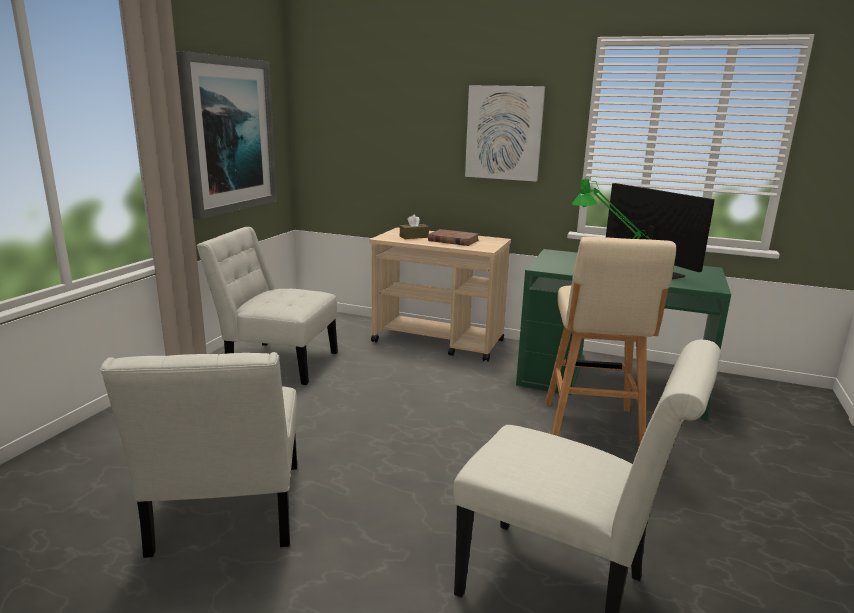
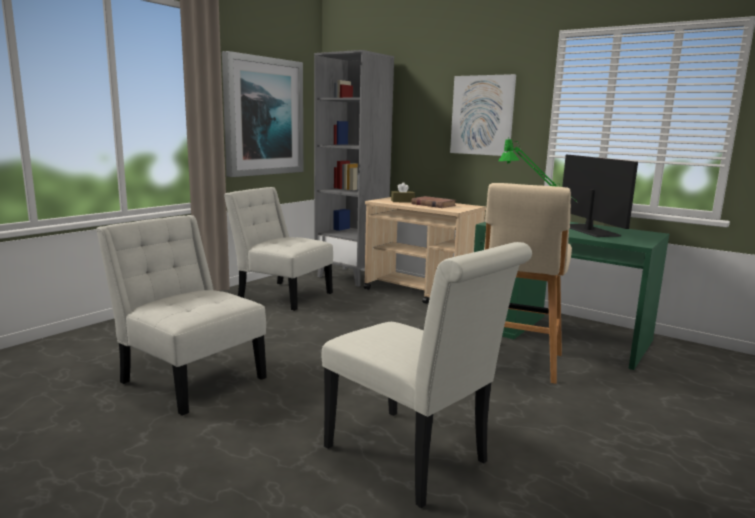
camera: 15 degrees right, 5 degrees down
white chair [100,352,297,558] -> white chair turned 120 degrees clockwise [96,215,267,416]
none -> grey bookcase [314,50,394,287]

